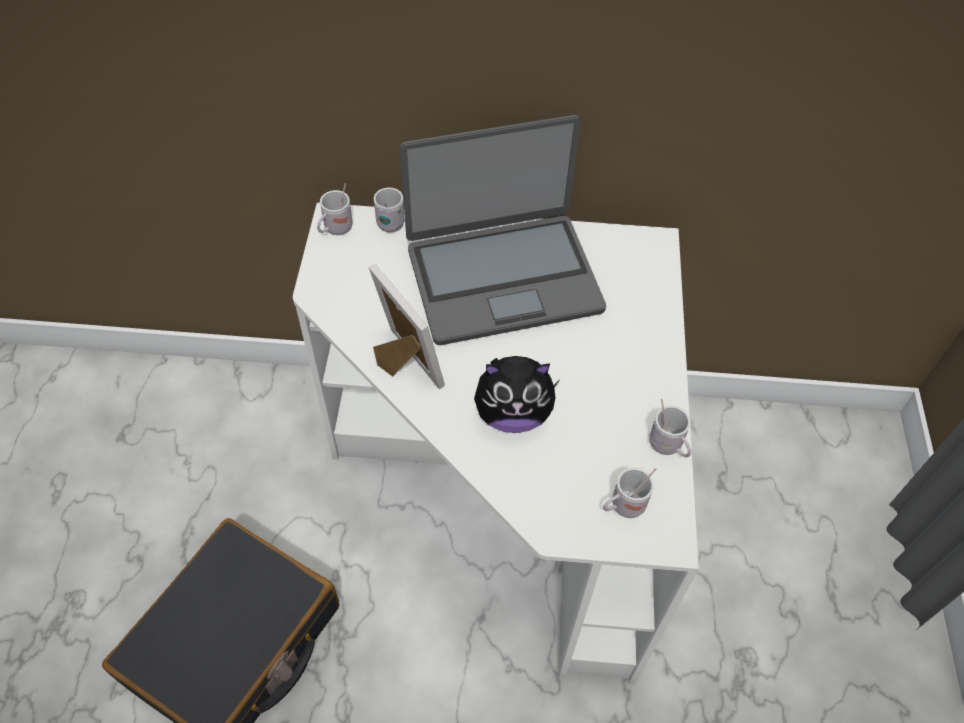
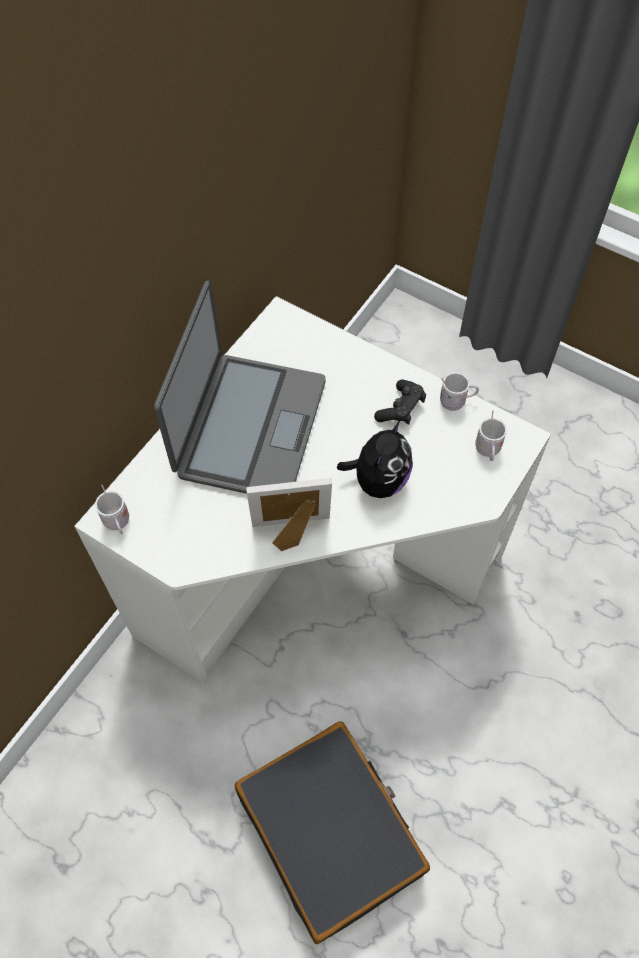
camera: 60 degrees left, 5 degrees up
white mug [374,188,405,232] -> none
none -> black game controller [374,380,426,425]

